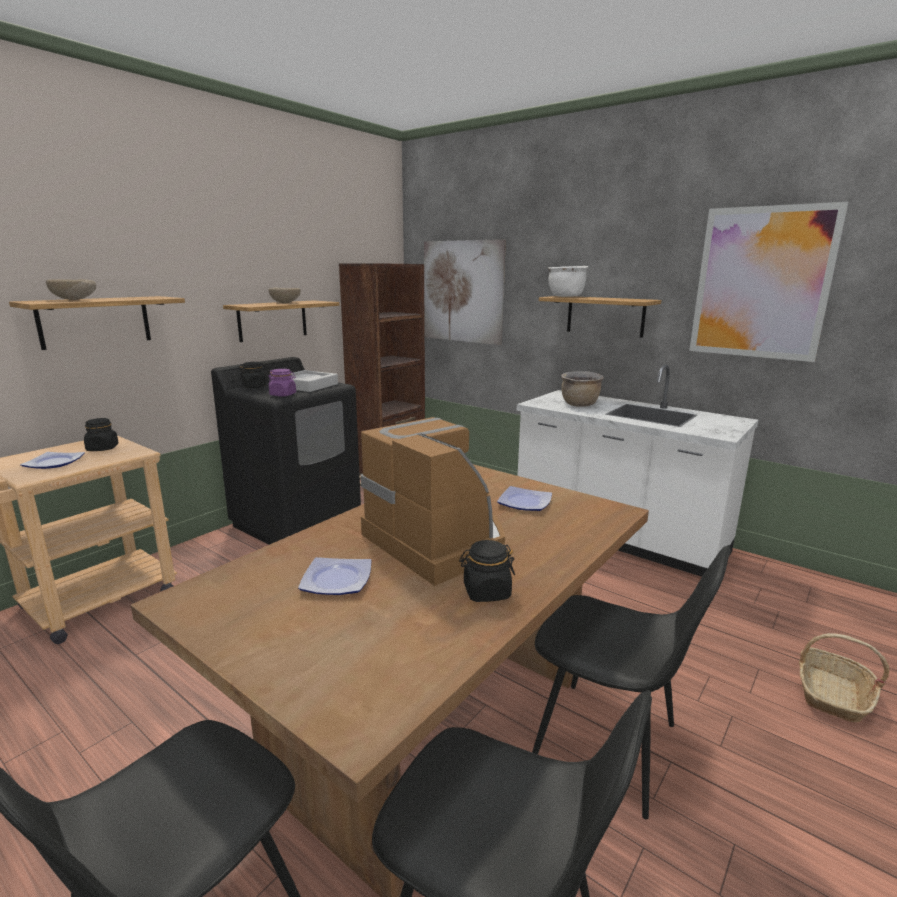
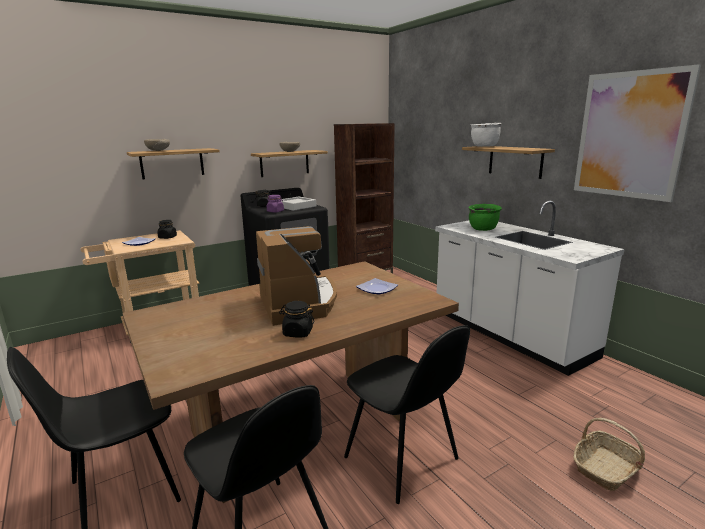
camera: 20 degrees right, 0 degrees up
plate [298,557,371,595] -> none
picture [424,239,506,345] -> none
brown cooking pot [561,371,604,407] -> green cooking pot [469,204,502,231]

